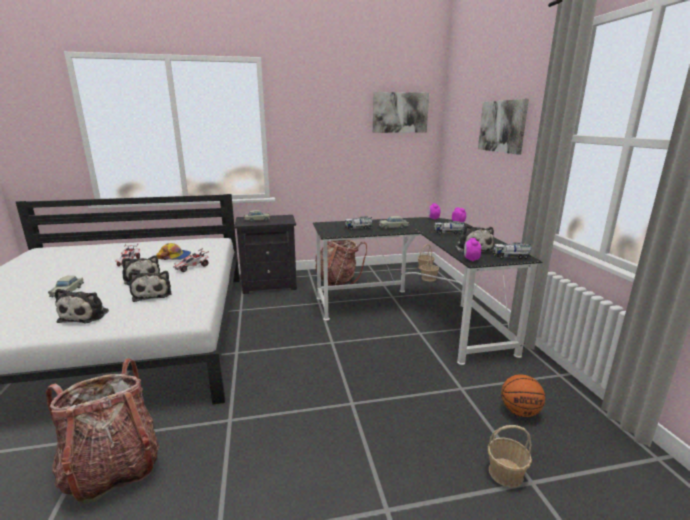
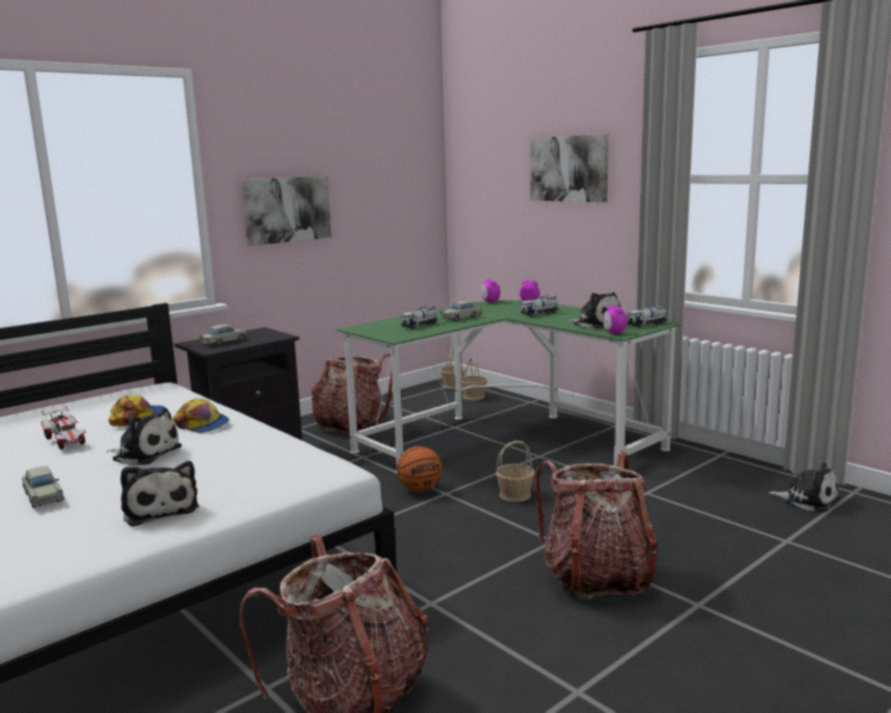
camera: 30 degrees left, 5 degrees down
plush toy [128,271,172,302] -> plush toy moved to [768,463,838,512]
toy car [173,248,209,272] -> cap [173,399,230,433]
black desk [313,217,543,365] -> green desk [336,300,681,473]
picture [373,92,429,133] -> picture moved to [242,176,332,246]
basket [488,425,532,488] -> basket moved to [495,441,535,502]
basketball [501,374,545,417] -> basketball moved to [397,446,442,492]
none -> backpack [535,451,659,600]

